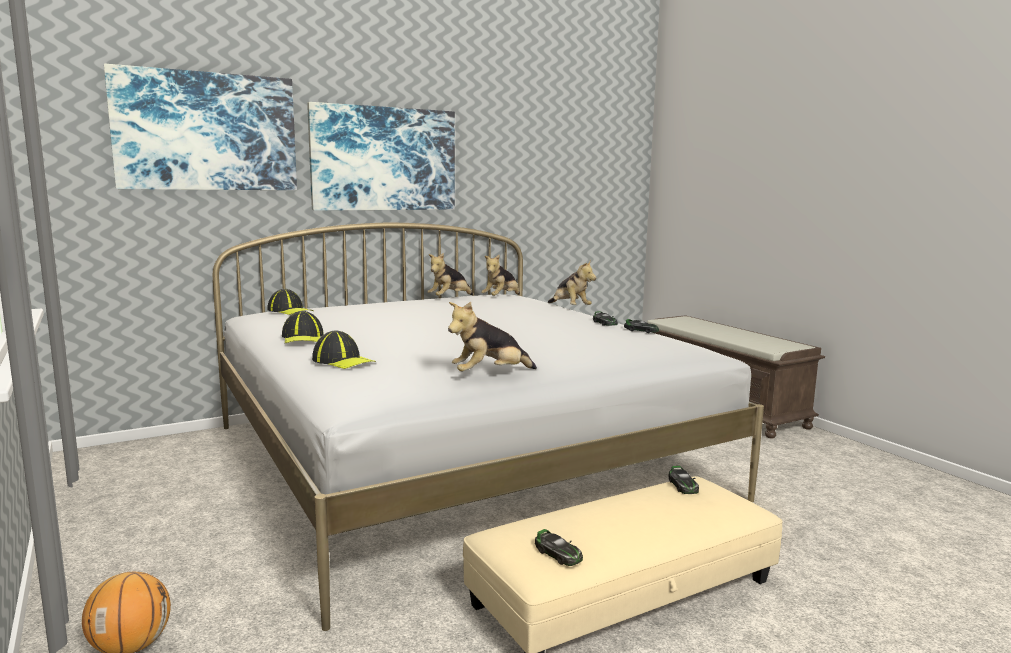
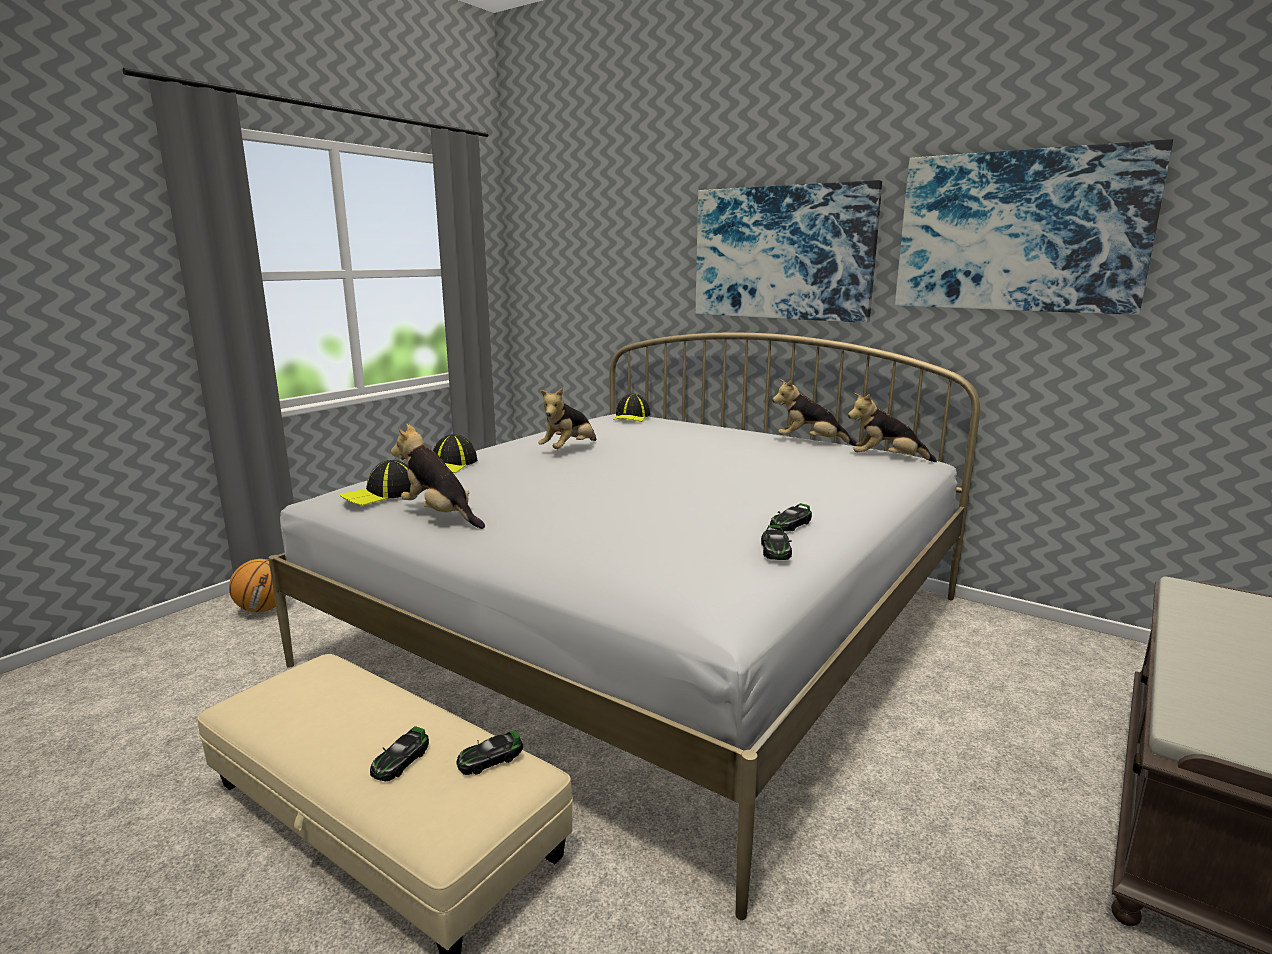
camera: 65 degrees right, 5 degrees up
picture [104,64,297,190] -> picture moved to [895,139,1173,315]
cap [282,311,324,343] -> cap moved to [340,460,411,506]
toy car [535,529,583,566] -> toy car moved to [370,726,429,782]
plush toy [548,260,596,305] -> plush toy moved to [538,388,596,449]

